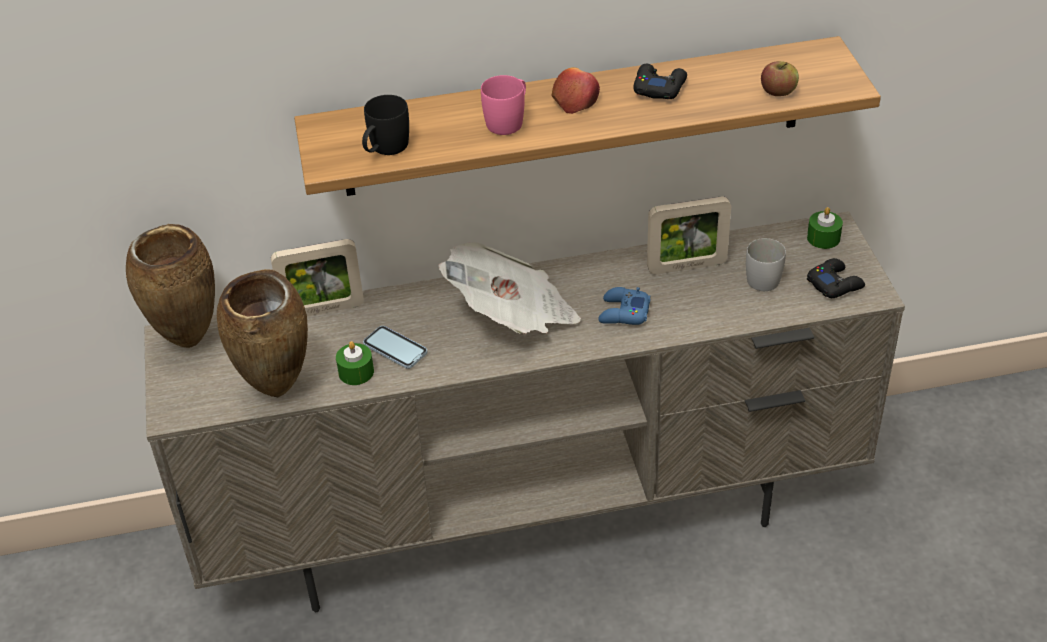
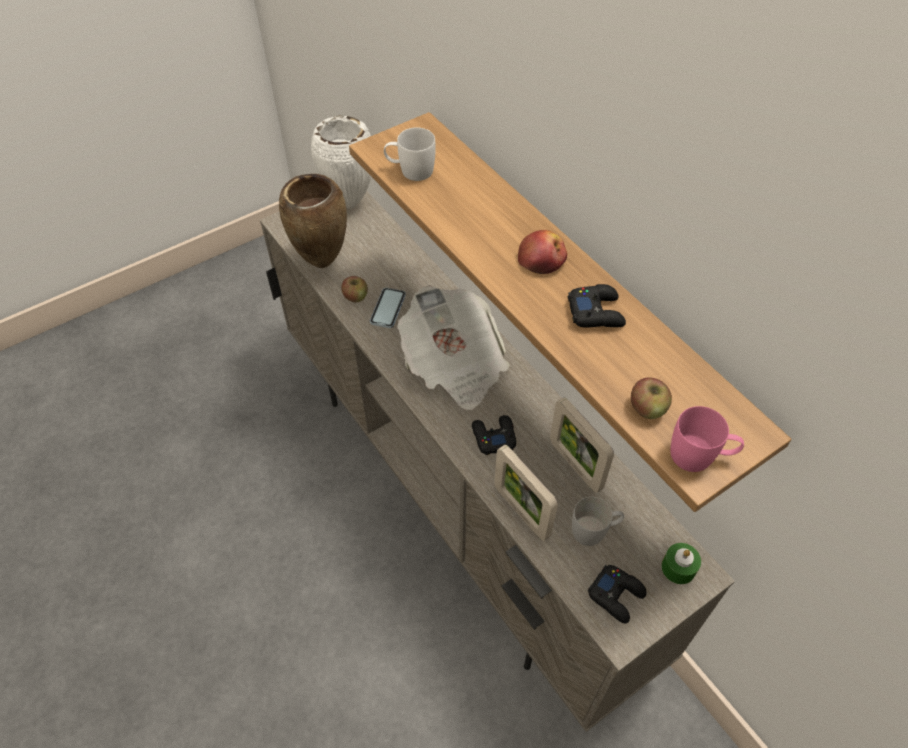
camera: 65 degrees right, 10 degrees up
brown vase [126,224,215,348] -> white vase [311,116,371,208]
picture frame [271,239,364,316] -> picture frame moved to [494,445,558,541]
green candle [336,341,374,385] -> apple [341,276,368,302]
black mug [362,95,409,155] -> white mug [384,127,436,181]
pink mug [481,75,526,135] -> pink mug moved to [670,406,744,472]
blue game controller [598,287,651,325] -> black game controller [472,415,516,455]

